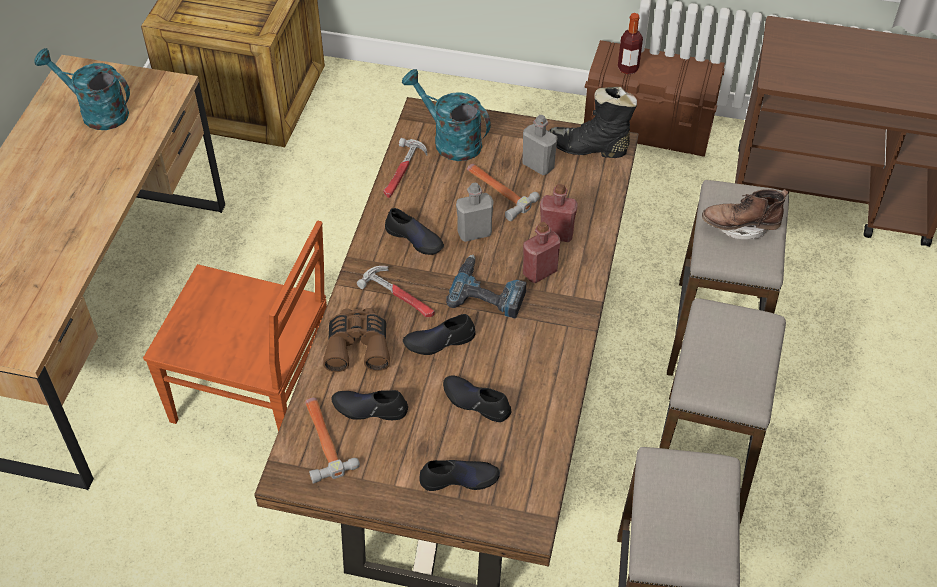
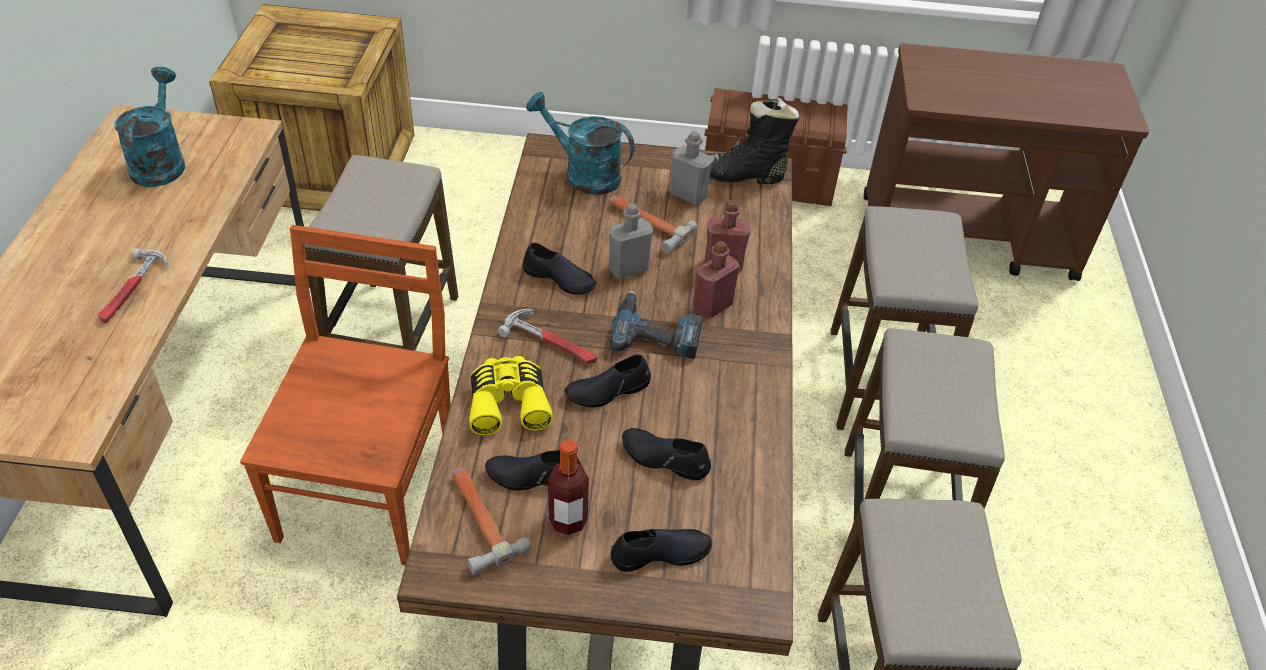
camera: 10 degrees left, 5 degrees down
turquoise watering can [34,48,130,130] -> turquoise watering can turned 75 degrees clockwise [114,67,185,187]
brown chair [143,221,327,432] -> brown chair turned 90 degrees counterclockwise [240,225,451,565]
brown binoculars [323,308,390,372] -> yellow binoculars [469,356,553,435]
hammer [383,138,427,198] -> hammer moved to [98,248,169,324]
bottle [618,13,643,75] -> bottle moved to [548,440,589,535]
brown boot [702,189,789,239] -> none
none -> stool [305,155,458,351]

